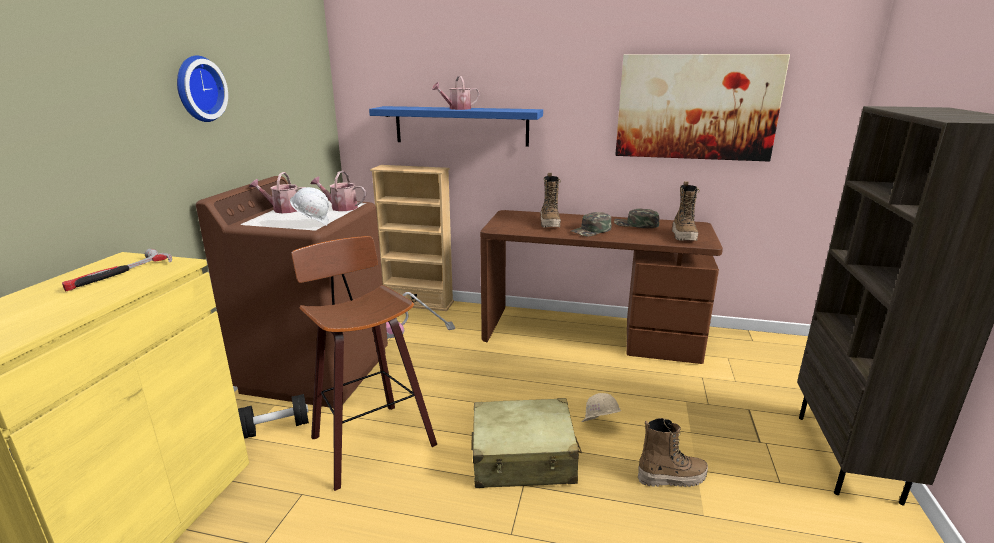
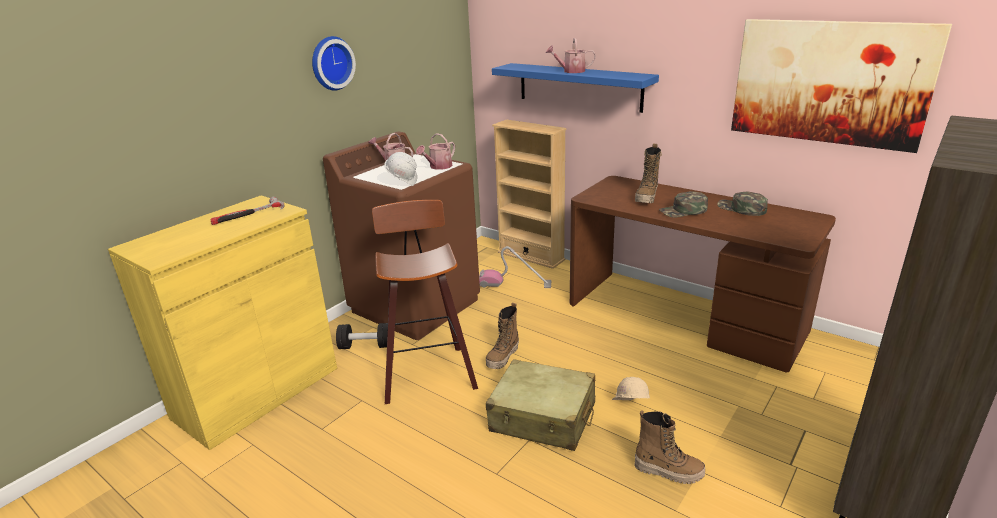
camera: 25 degrees right, 5 degrees up
watering can [310,170,366,211] -> watering can turned 90 degrees counterclockwise [416,133,455,170]
boot [672,181,700,241] -> boot moved to [486,303,519,369]

